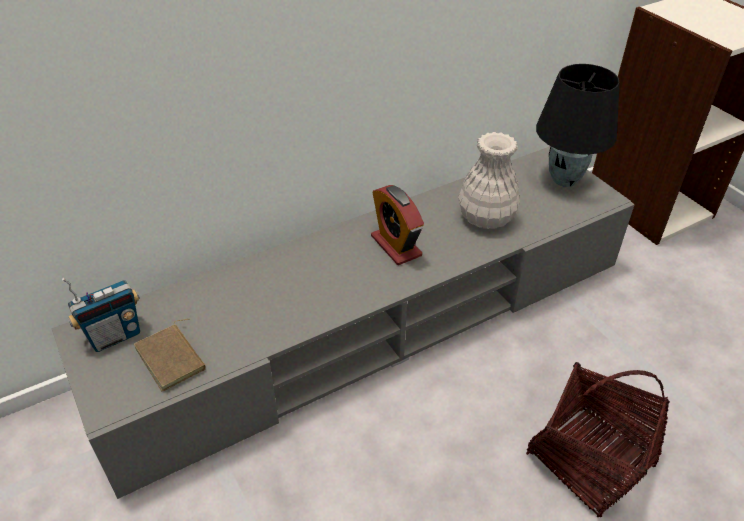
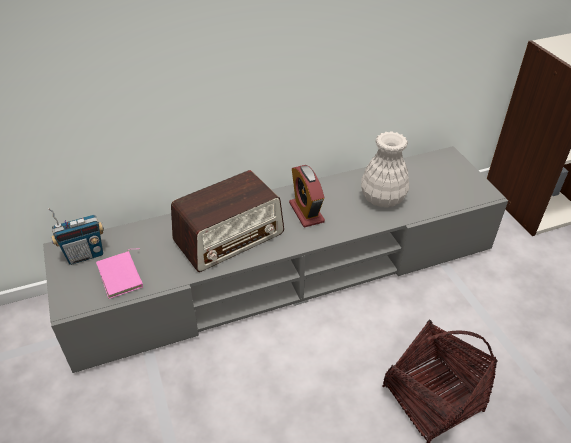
camera: 10 degrees right, 0 degrees up
brown book [134,319,206,391] -> pink book [96,249,143,299]
black table lamp [536,64,620,187] -> none
none -> radio [171,170,284,272]

